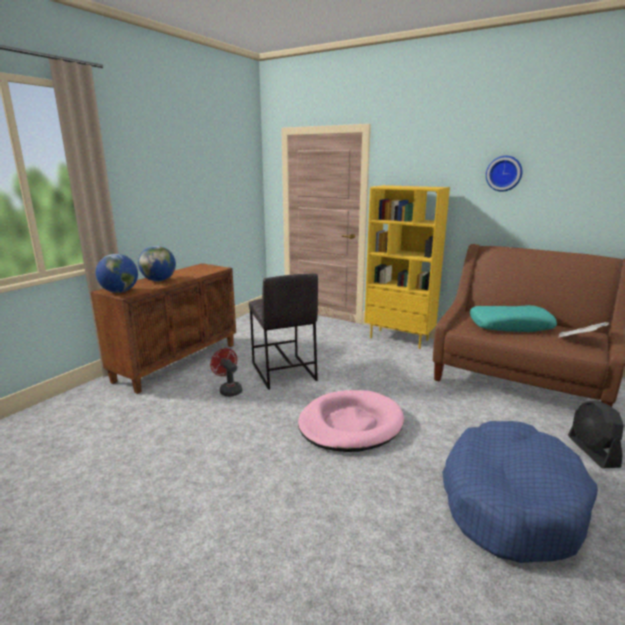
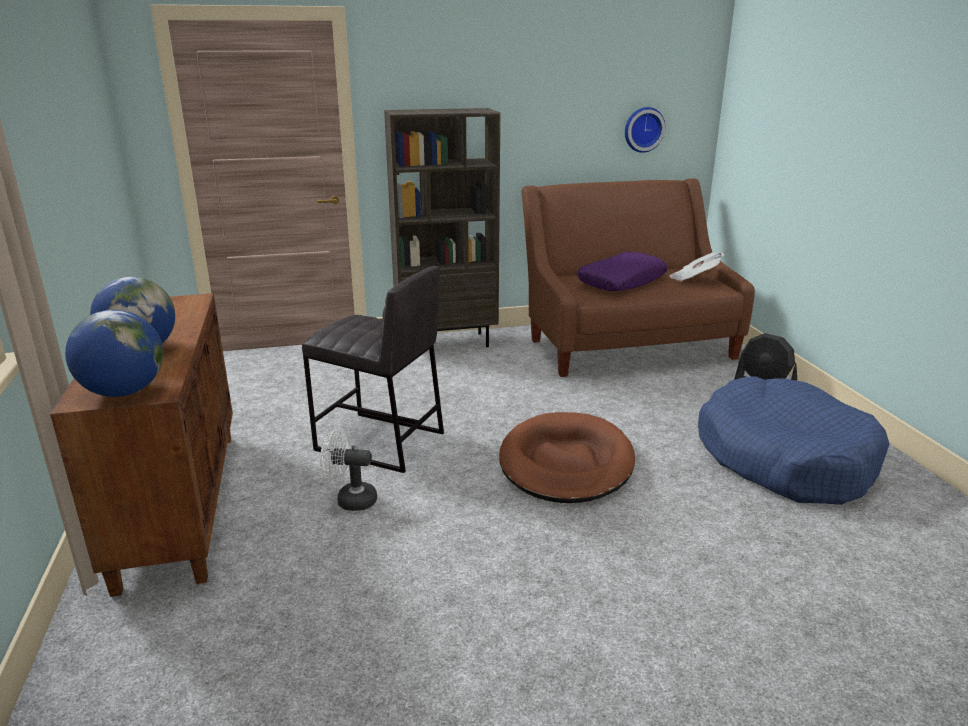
camera: 45 degrees left, 5 degrees up
red fan [210,348,242,397] -> white fan [320,430,377,511]
pink dog bed [298,390,404,452] -> brown dog bed [499,412,635,503]
yellow bookcase [364,185,450,349] -> brown bookcase [384,108,500,347]
turquoise pillow [470,305,557,332] -> purple pillow [577,252,667,291]
wall clock [486,156,523,192] -> wall clock moved to [625,107,666,153]

